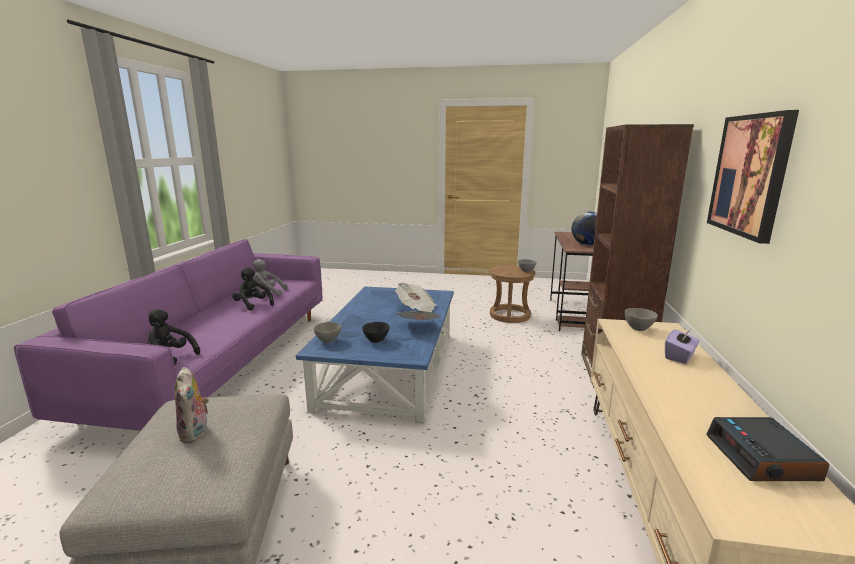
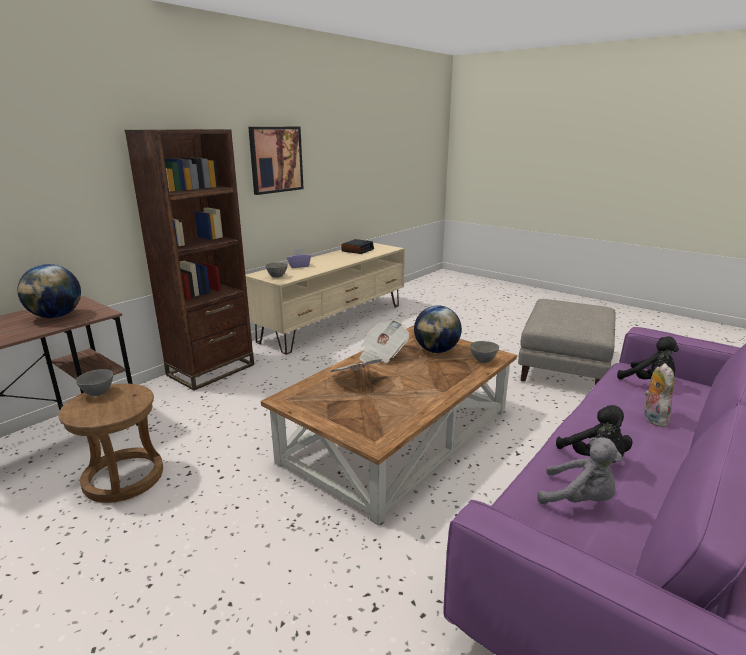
camera: 150 degrees left, 5 degrees up
plush toy [175,367,209,443] -> plush toy moved to [644,363,675,427]
blue coffee table [296,286,454,423] -> brown coffee table [261,325,517,525]
black bowl [362,322,390,343] -> globe [414,305,462,353]

